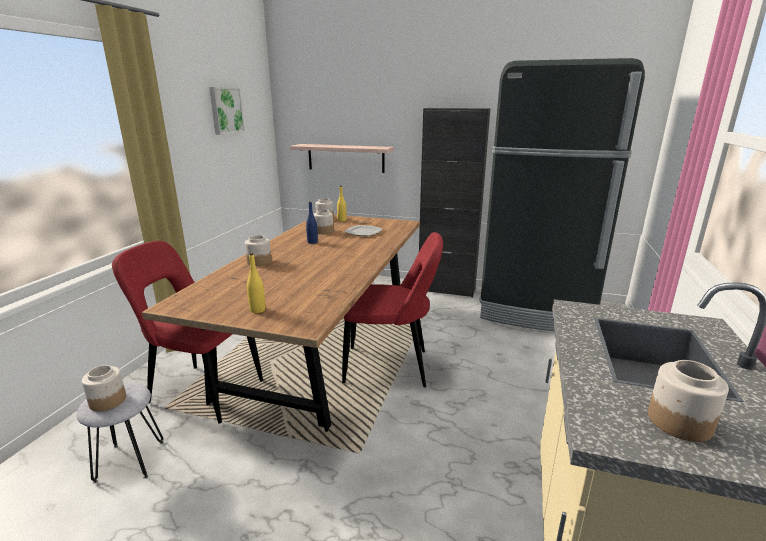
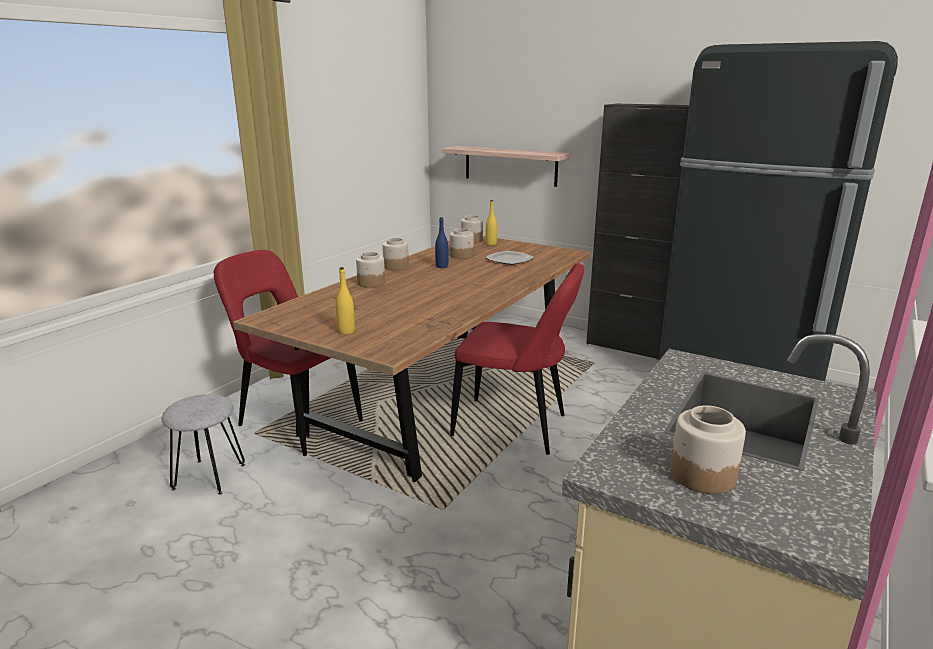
camera: 15 degrees right, 0 degrees up
jar [82,365,126,412] -> jar moved to [382,238,409,270]
picture [209,87,245,135] -> none

